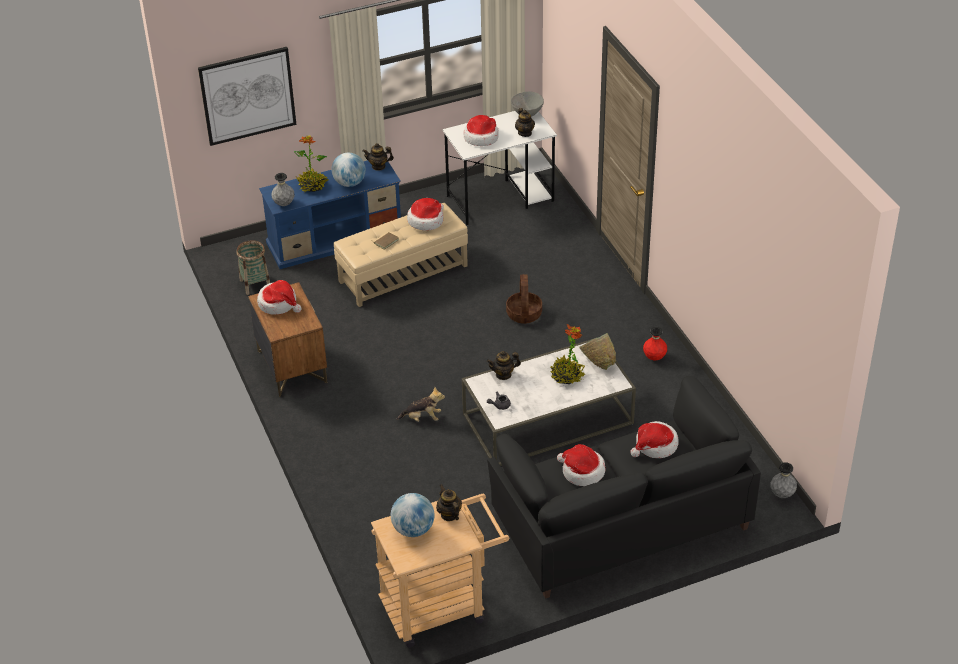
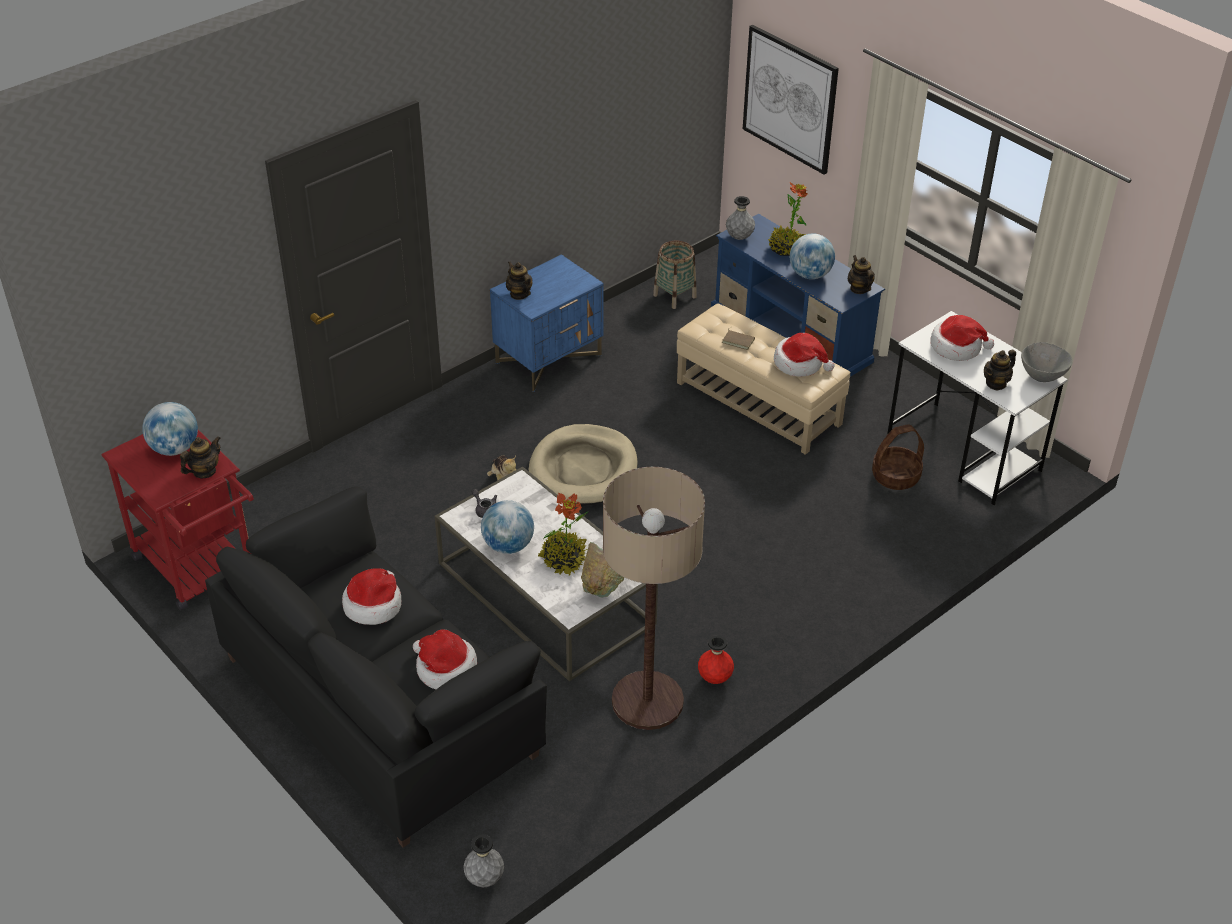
camera: 70 degrees right, 0 degrees up
brown nightstand [248,282,327,397] -> blue nightstand [490,254,604,392]
hat [257,280,302,315] -> none
beige cart [371,494,509,648] -> red cart [101,430,254,610]
teapot [487,351,521,380] -> teapot moved to [506,261,532,300]
basket [506,274,542,324] -> basket moved to [872,424,924,490]
none -> globe [481,500,534,554]
none -> beige dog bed [529,424,638,506]
none -> floor lamp [603,467,705,730]

